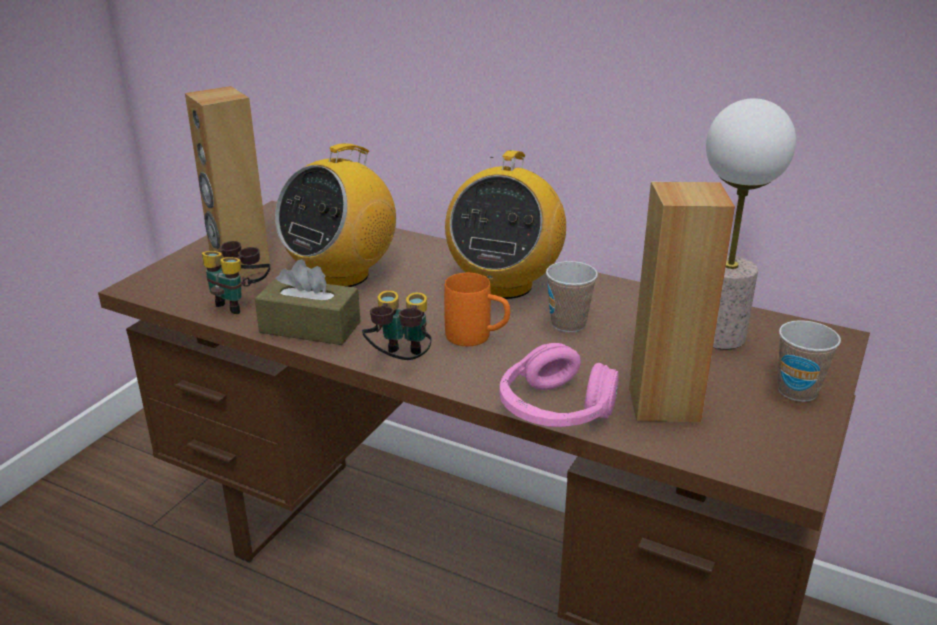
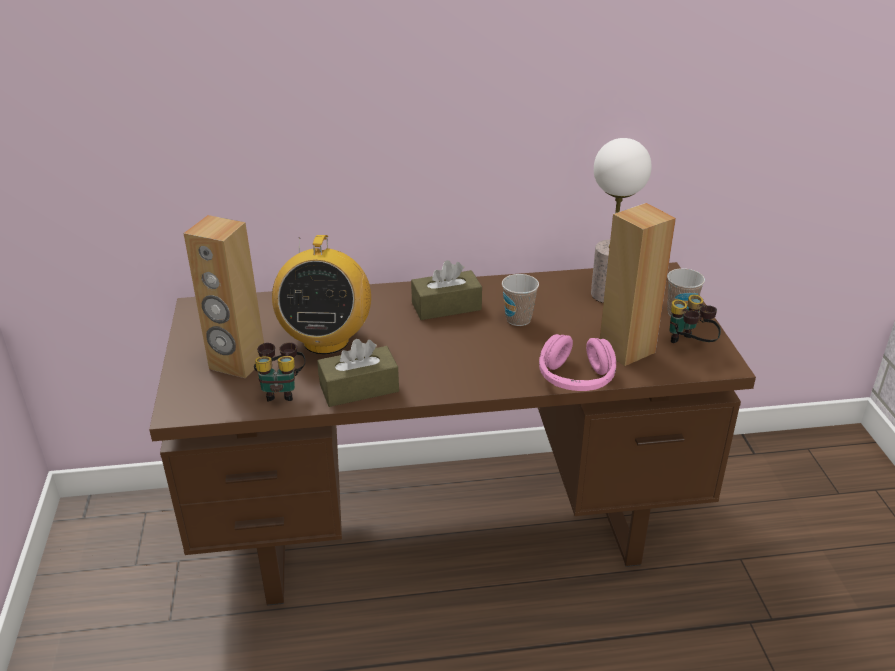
camera: 35 degrees left, 5 degrees up
binoculars [362,290,432,360] -> binoculars moved to [669,295,721,343]
orange mug [444,273,510,346] -> none
radio [445,150,566,299] -> brown tissue box [411,260,482,320]

